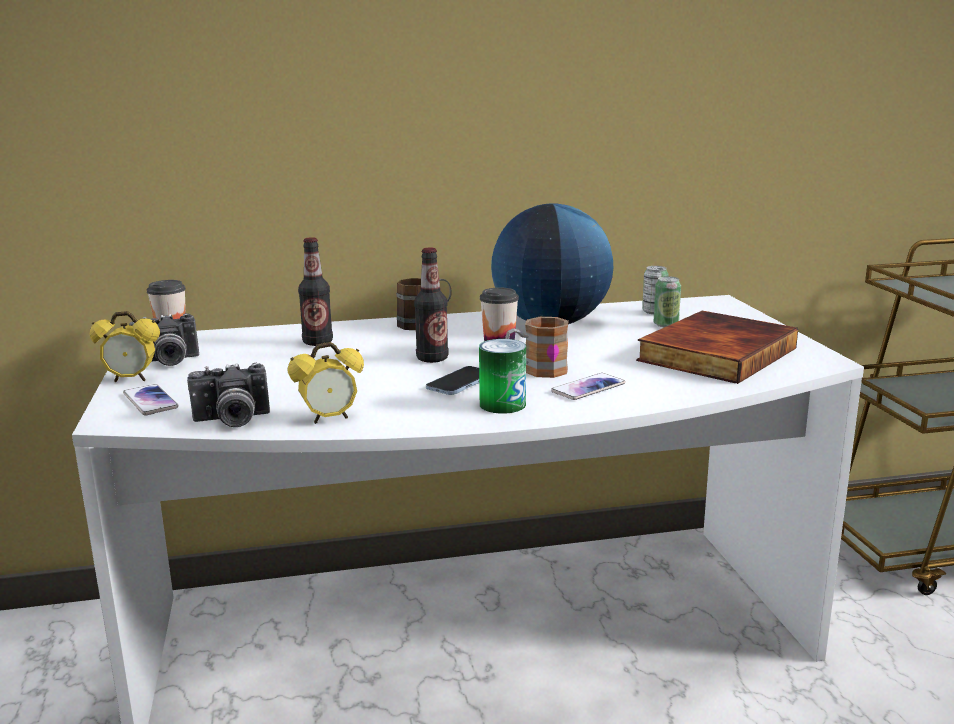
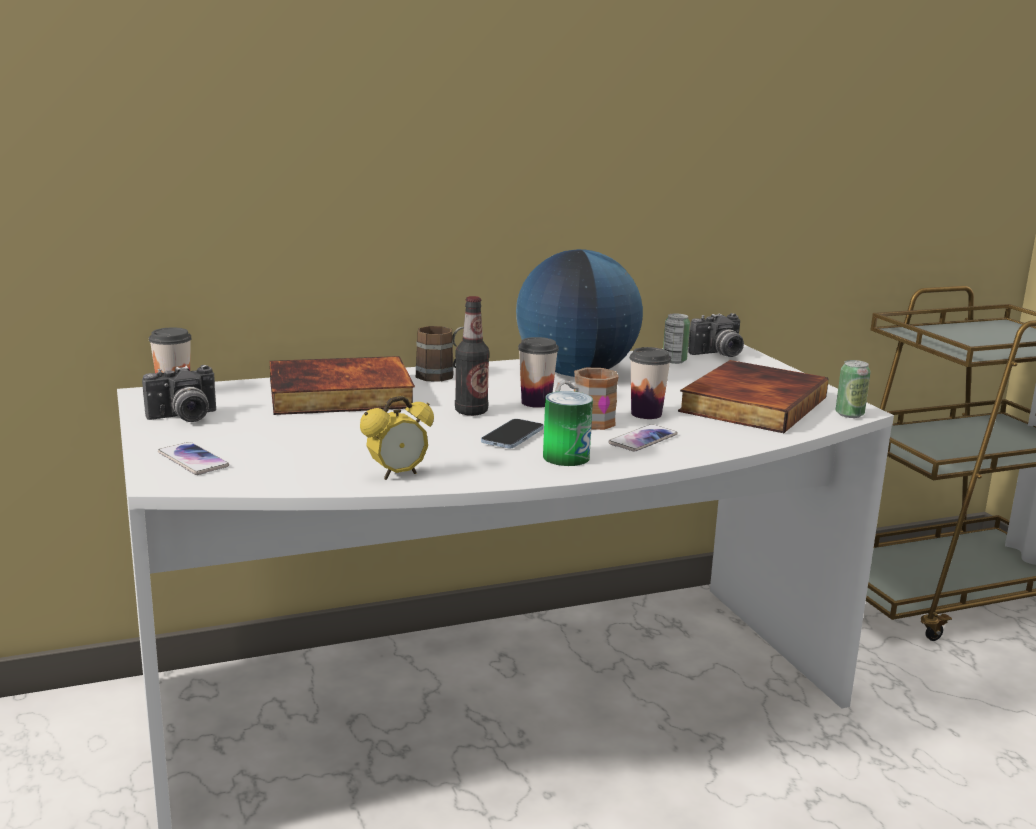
camera: 10 degrees left, 0 degrees up
alarm clock [90,311,160,382] -> none
camera [187,363,270,427] -> camera moved to [688,313,744,357]
bottle [298,237,333,346] -> book [269,356,415,415]
can [653,276,681,327] -> can moved to [836,360,871,418]
none -> cup [630,347,671,419]

